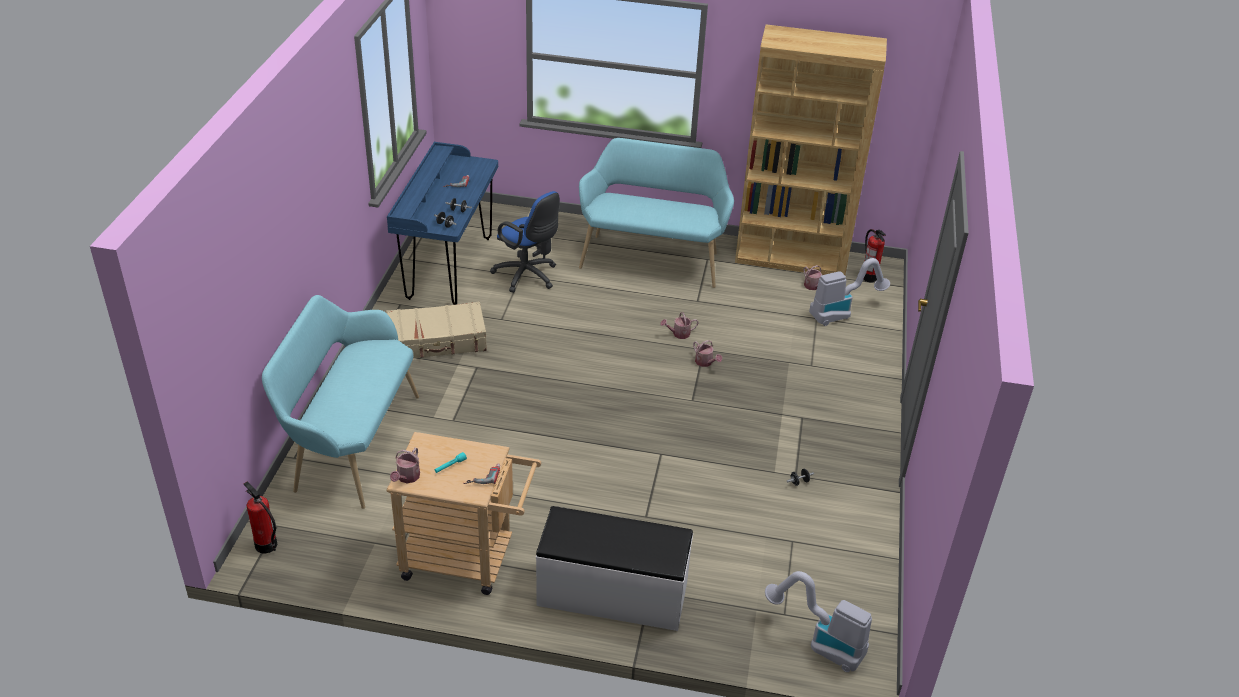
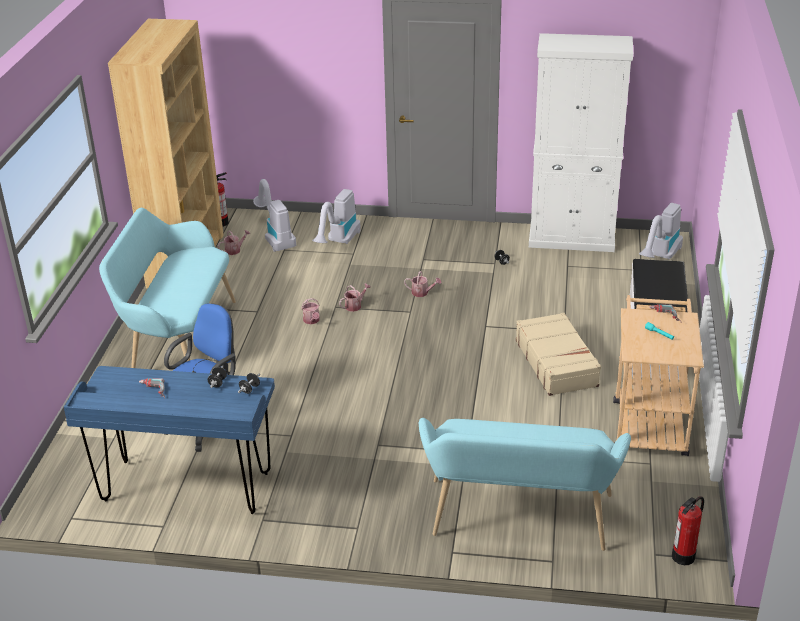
camera: 90 degrees left, 5 degrees down
beige suitcase [386,301,487,358] -> beige suitcase moved to [516,313,601,396]
watering can [390,448,420,483] -> watering can moved to [404,271,441,297]
none -> vacuum cleaner [312,189,361,244]
none -> white cabinet [529,33,633,252]

